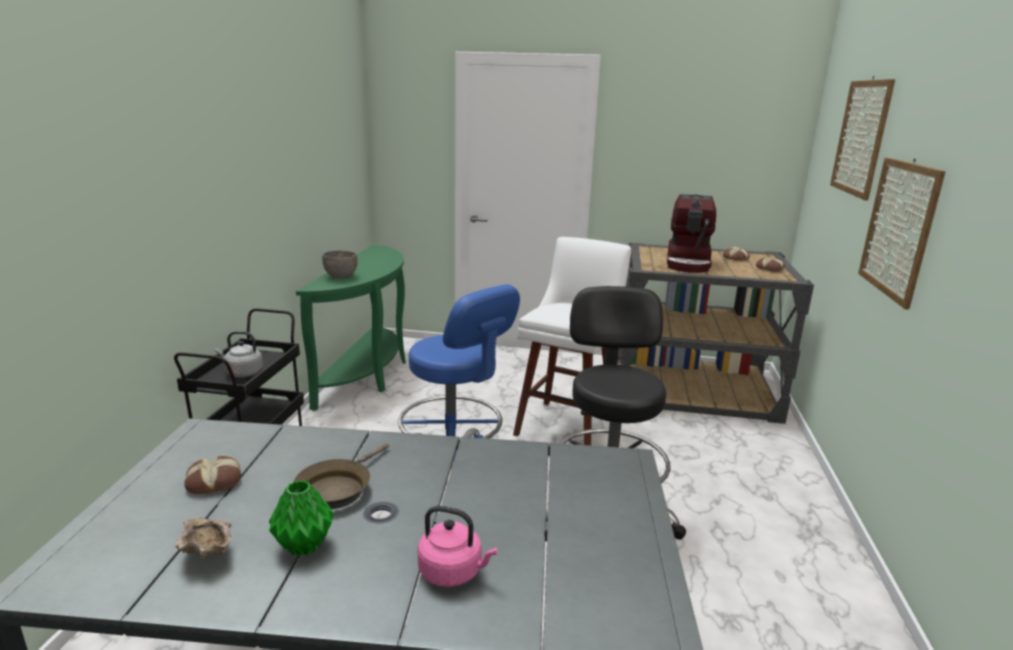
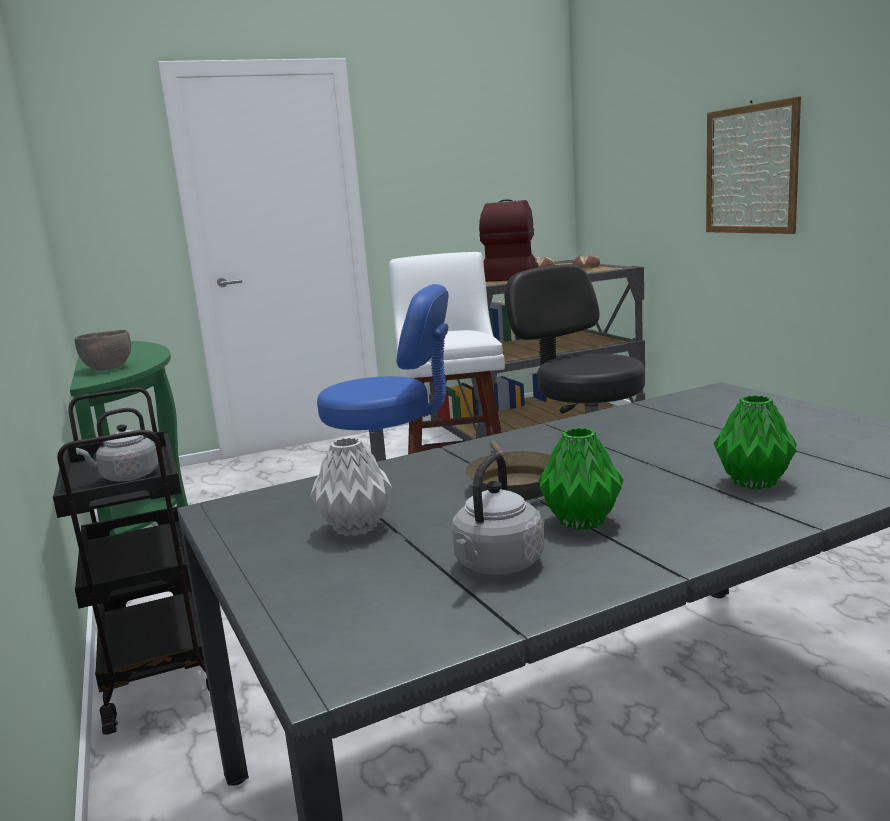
camera: 30 degrees left, 5 degrees down
beige bowl [175,517,232,559] -> grey kettle [452,453,544,575]
bread [184,456,241,494] -> grey vase [310,437,392,536]
pink kettle [417,506,497,587] -> green vase [714,395,797,489]
coffee machine [667,194,716,273] -> coffee machine turned 150 degrees counterclockwise [479,199,538,282]
picture [830,76,895,201] -> none

